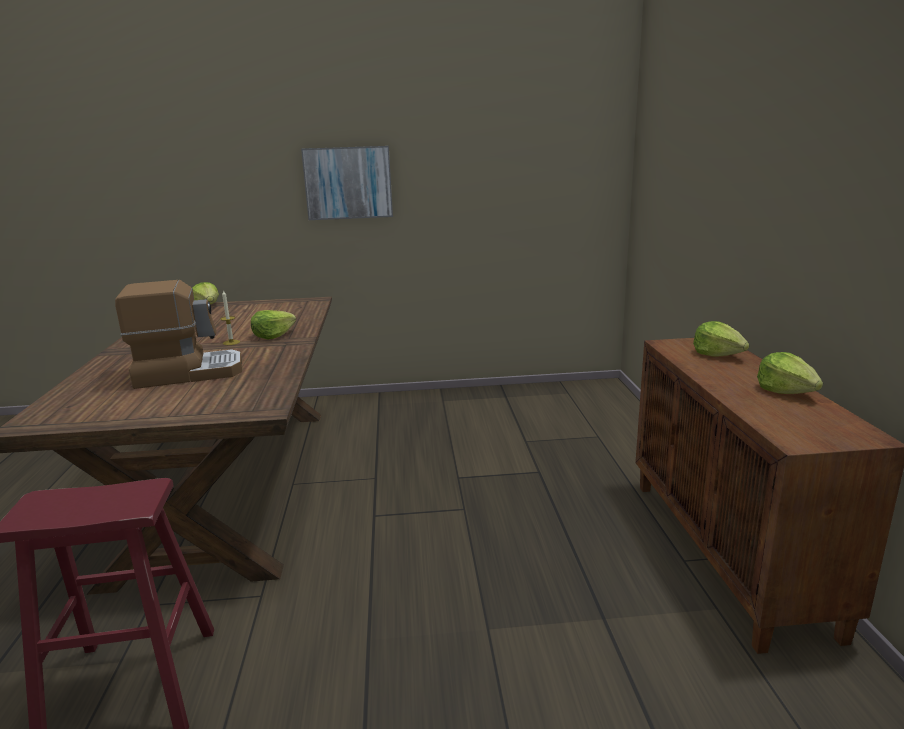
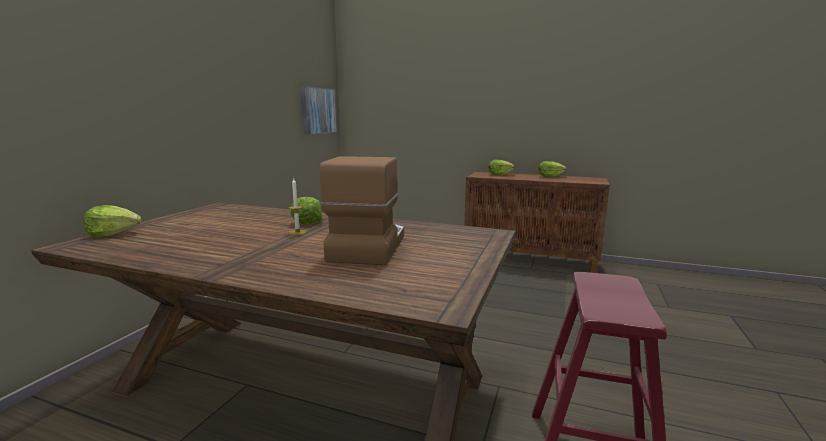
camera: 65 degrees left, 5 degrees down
picture [301,146,393,220] -> picture moved to [301,86,337,135]

